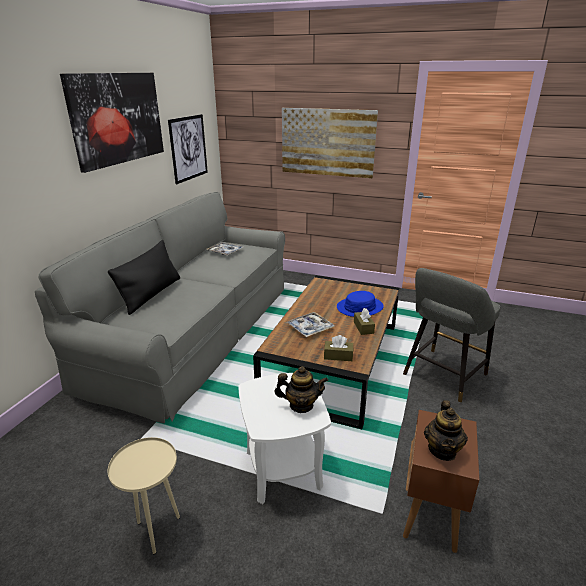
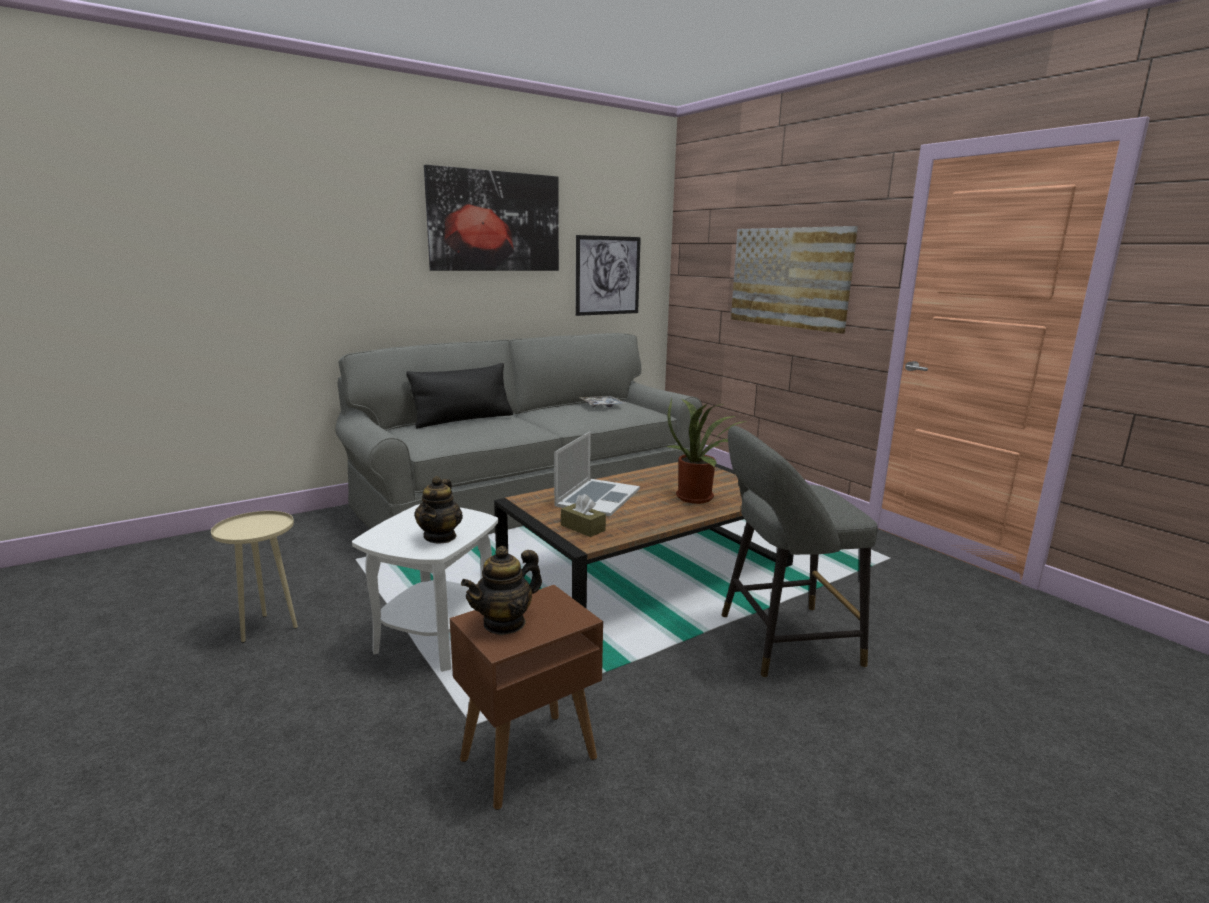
camera: 35 degrees right, 10 degrees down
teapot [274,366,328,413] -> teapot turned 60 degrees clockwise [414,476,463,544]
tray [286,312,335,337] -> laptop [554,431,640,516]
blue hat [337,291,384,317] -> potted plant [667,397,749,504]
brown tissue box [354,308,375,335] -> none

